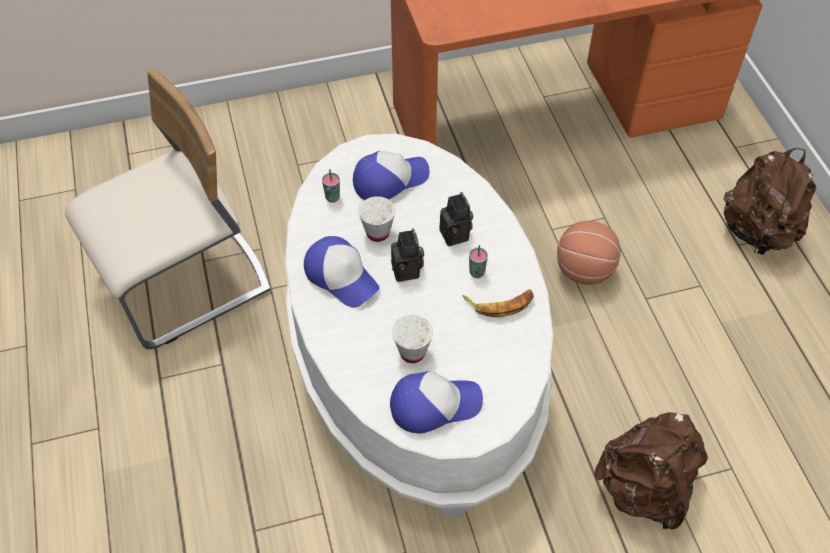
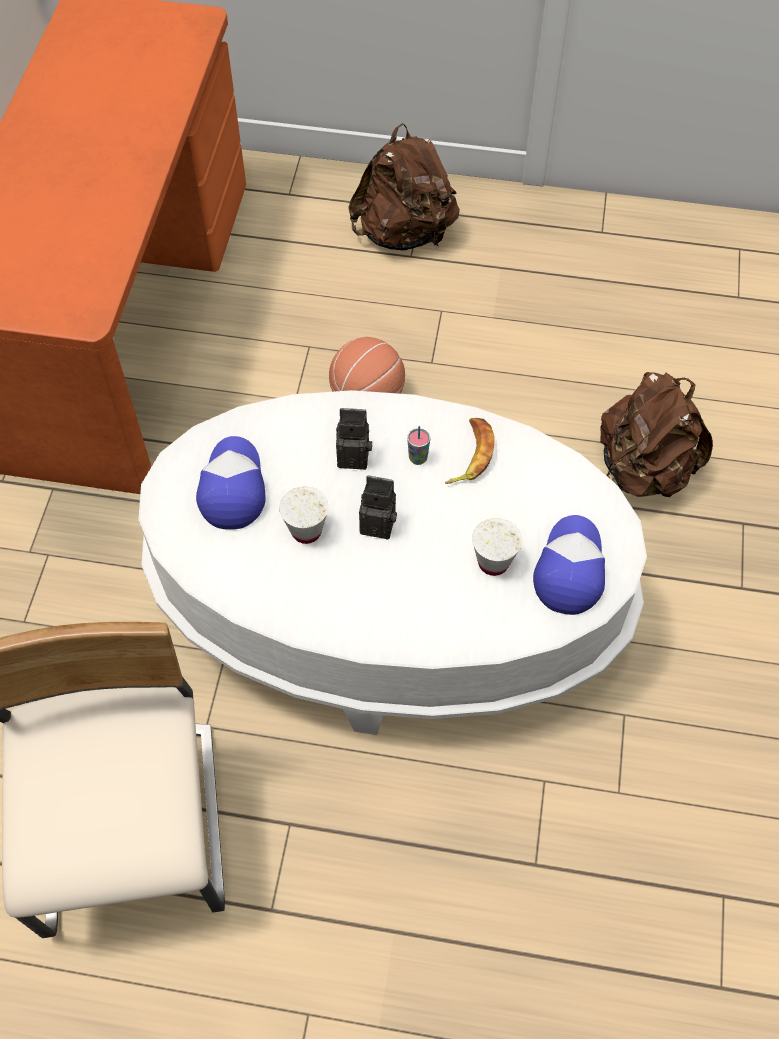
camera: 65 degrees left, 5 degrees up
cap [304,236,380,307] -> none
cup [322,169,340,203] -> none

